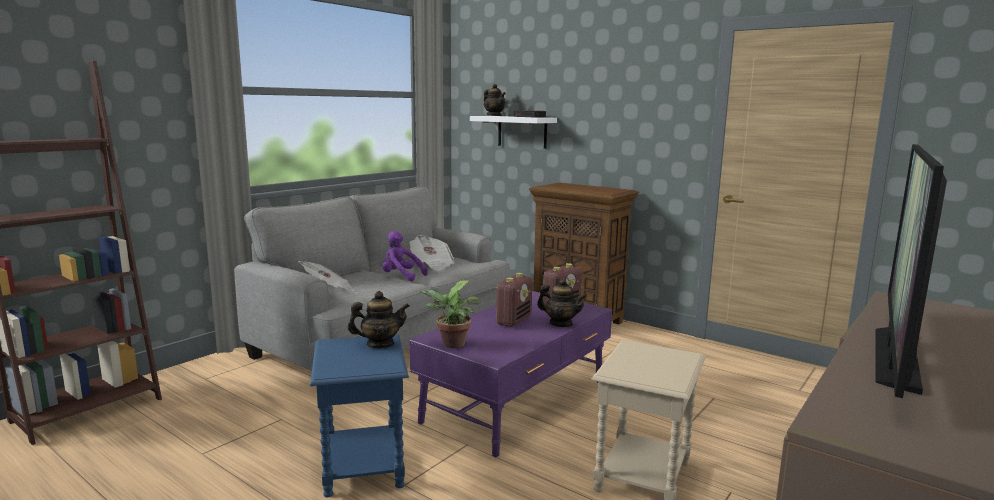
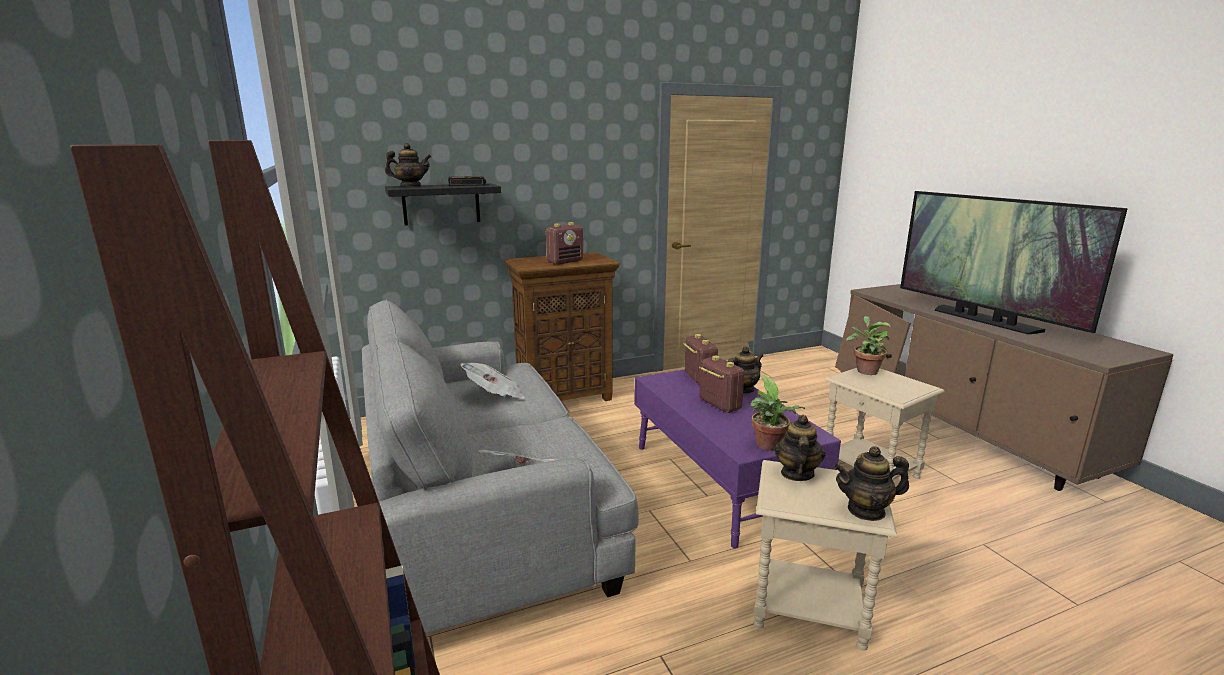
camera: 60 degrees left, 5 degrees up
blue side table [310,335,409,497] -> beige side table [754,460,897,651]
purple plush toy [383,231,428,281] -> none
white shelf [470,116,557,149] -> black shelf [385,183,501,225]
none -> radio [546,222,583,264]
none -> teapot [834,446,909,521]
none -> potted plant [846,316,891,375]

